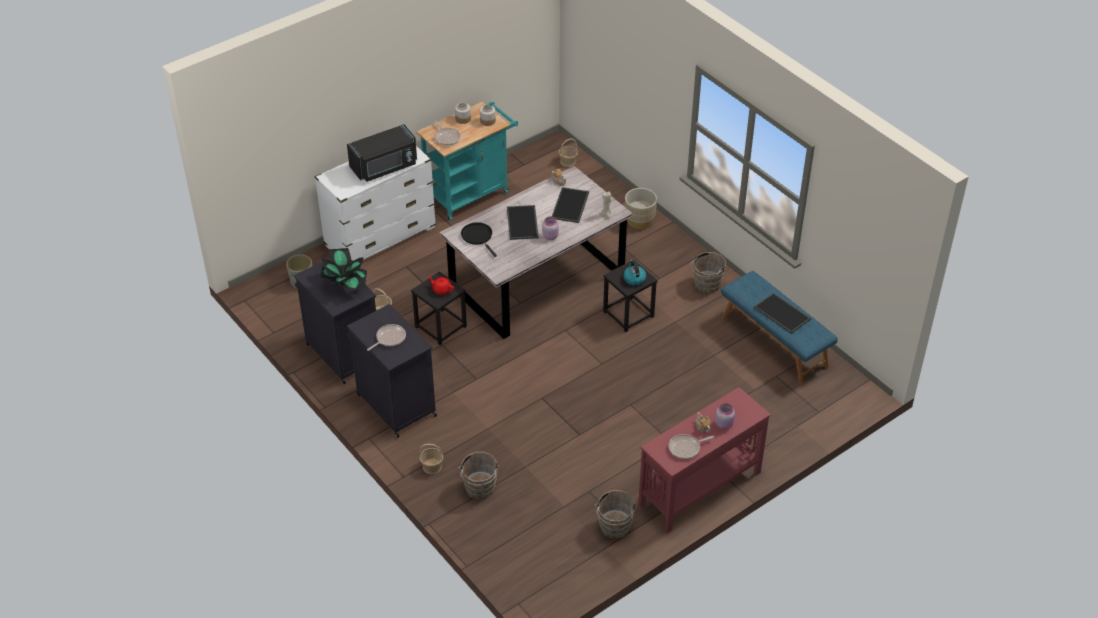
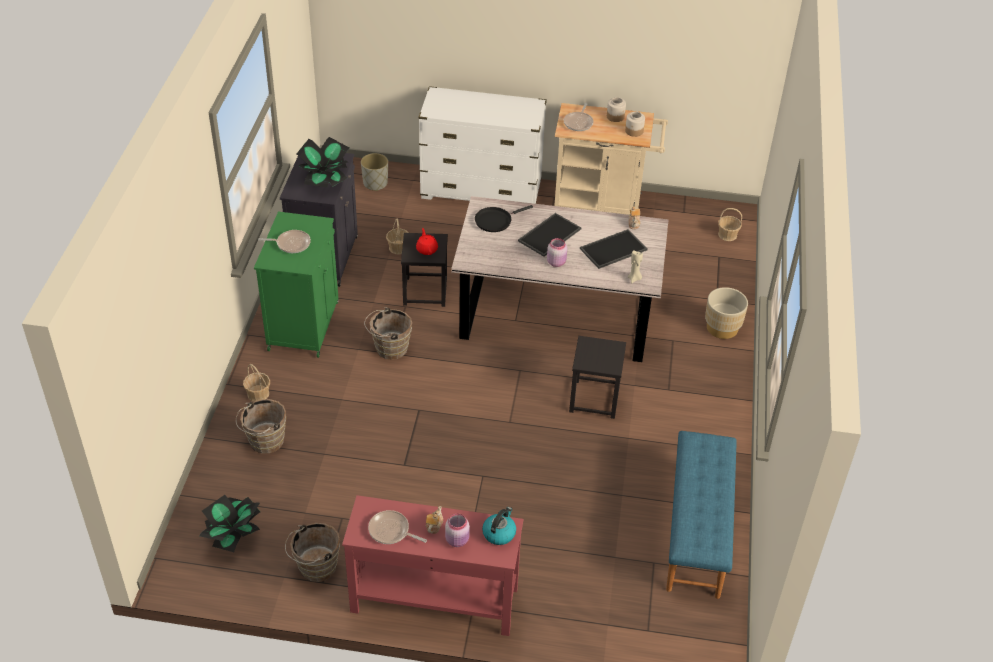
camera: 45 degrees right, 0 degrees up
black microwave [347,124,417,182] -> none
black cabinet [347,304,437,437] -> green cabinet [254,212,339,358]
turquoise cart [417,101,518,221] -> beige cart [554,103,668,215]
black frying pan [461,222,497,257] -> black frying pan turned 135 degrees counterclockwise [475,205,533,232]
kettle [623,260,646,286] -> kettle moved to [482,507,516,545]
brown bucket [691,252,726,294] -> brown bucket moved to [364,307,412,360]
tray [754,293,811,334] -> none
none -> potted plant [199,495,260,552]

